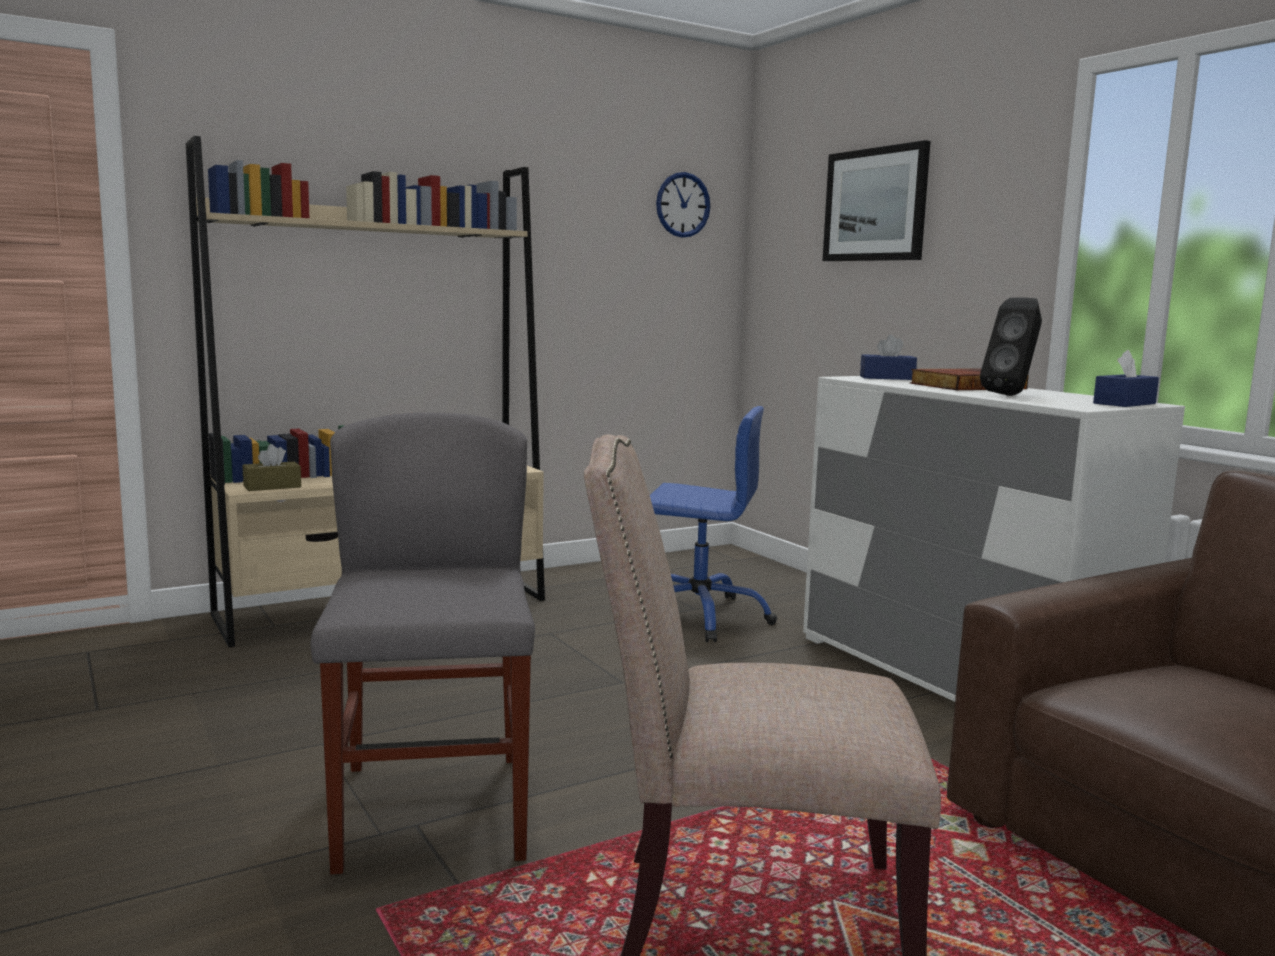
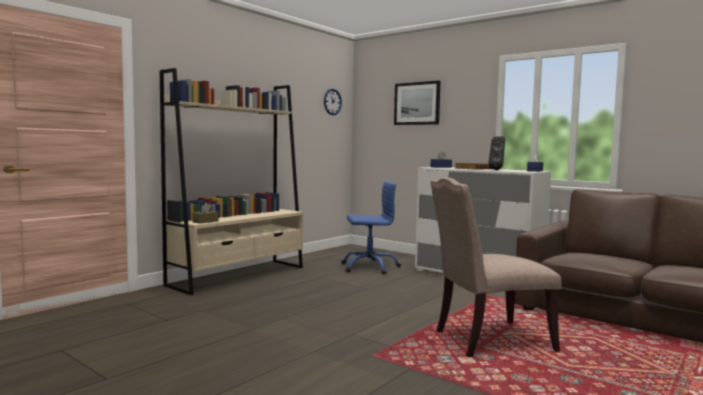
camera: 20 degrees left, 5 degrees down
grey chair [311,413,535,875] -> none

